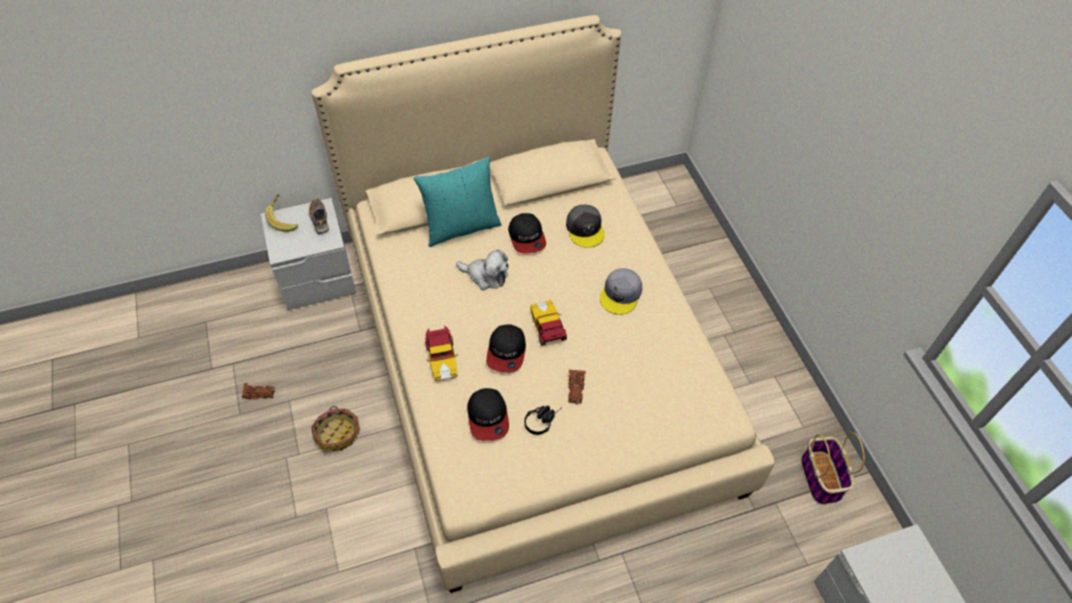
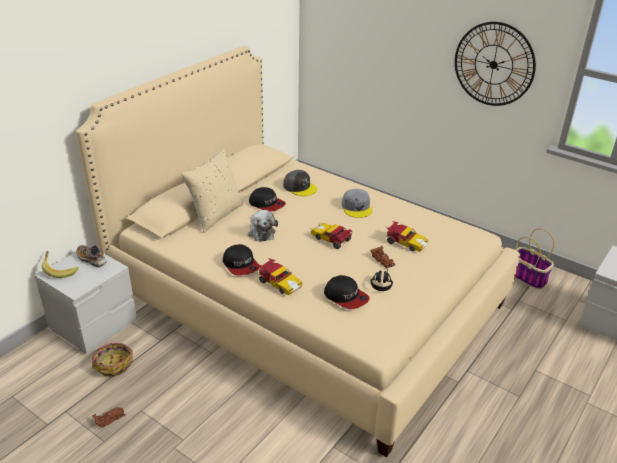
camera: 35 degrees left, 20 degrees down
basket [311,406,360,452] -> basket moved to [92,343,133,376]
turquoise pillow [413,156,502,247] -> beige pillow [182,148,243,233]
plush toy [456,250,509,290] -> plush toy turned 90 degrees clockwise [248,210,278,242]
cap [486,324,526,372] -> cap moved to [223,244,260,276]
none -> toy car [387,221,429,252]
none -> wall clock [455,22,536,106]

